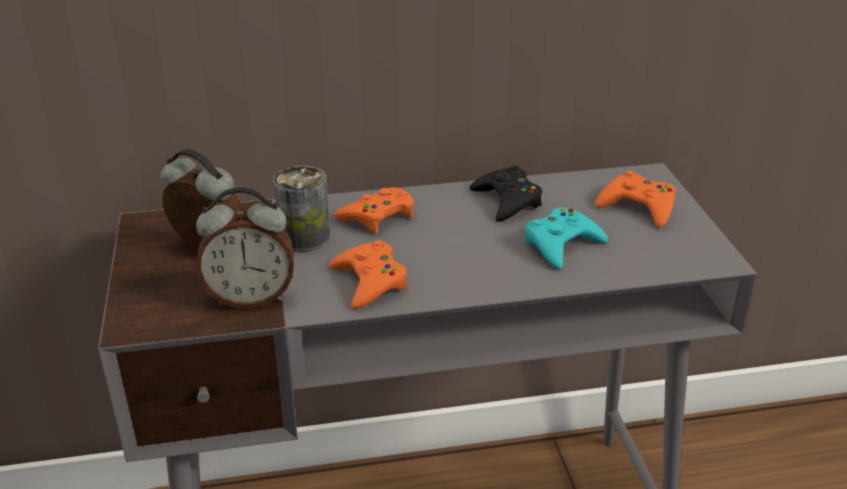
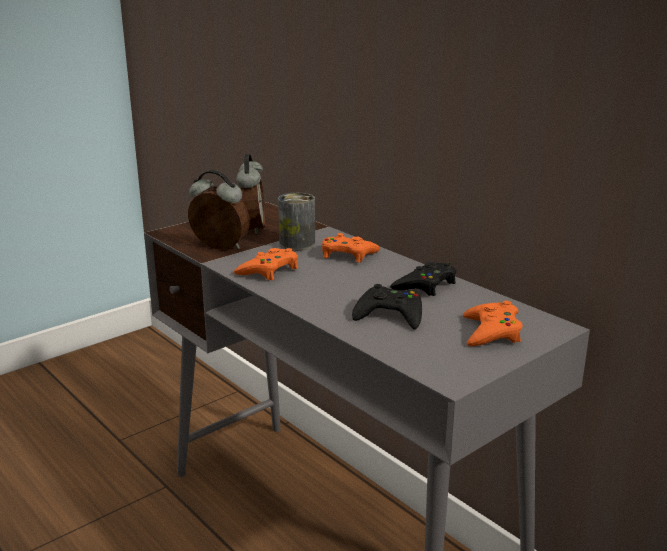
camera: 60 degrees right, 10 degrees down
alarm clock [196,187,294,309] -> alarm clock turned 150 degrees clockwise [188,170,250,250]
turquoise game controller [524,207,608,269] -> black game controller [352,284,422,330]

